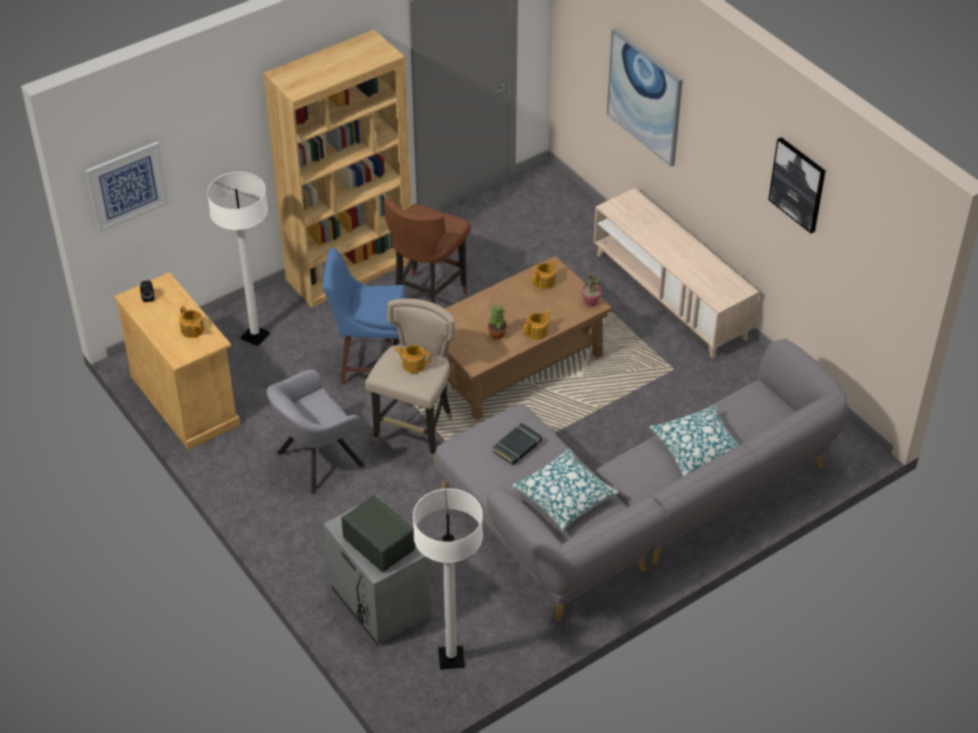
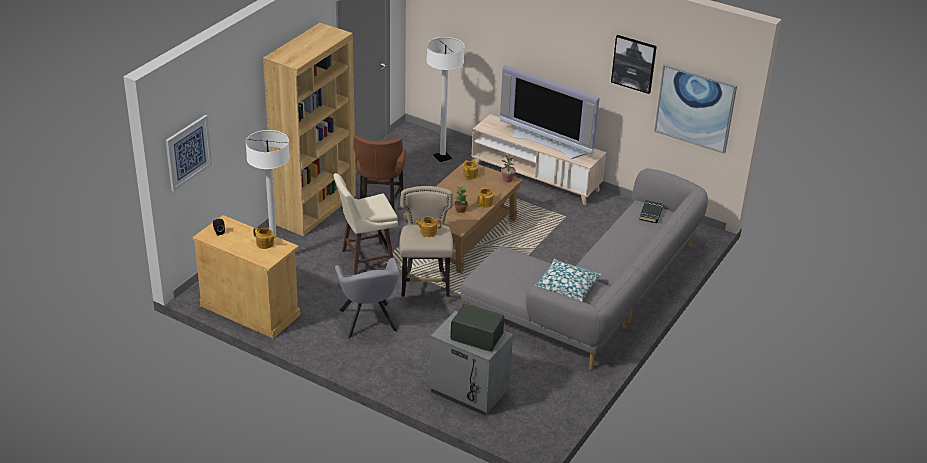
camera: 25 degrees left, 10 degrees down
grey armchair [266,370,365,494] -> grey armchair turned 45 degrees counterclockwise [335,258,399,338]
blue stool [323,248,405,384] -> beige stool [334,173,398,275]
white floor lamp [413,488,483,669] -> white floor lamp moved to [427,37,464,162]
black book [493,423,542,465] -> black book moved to [639,200,663,223]
picture [607,28,683,167] -> picture moved to [654,64,737,154]
pillow [649,405,740,477] -> none
none -> television [500,65,600,159]

